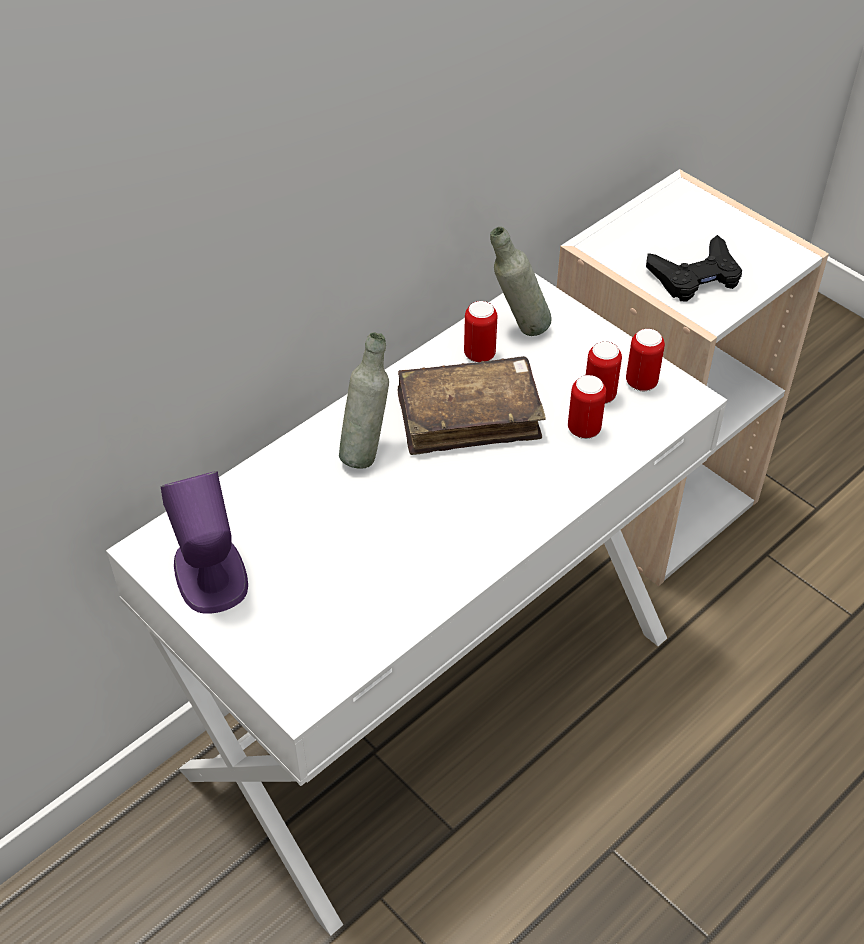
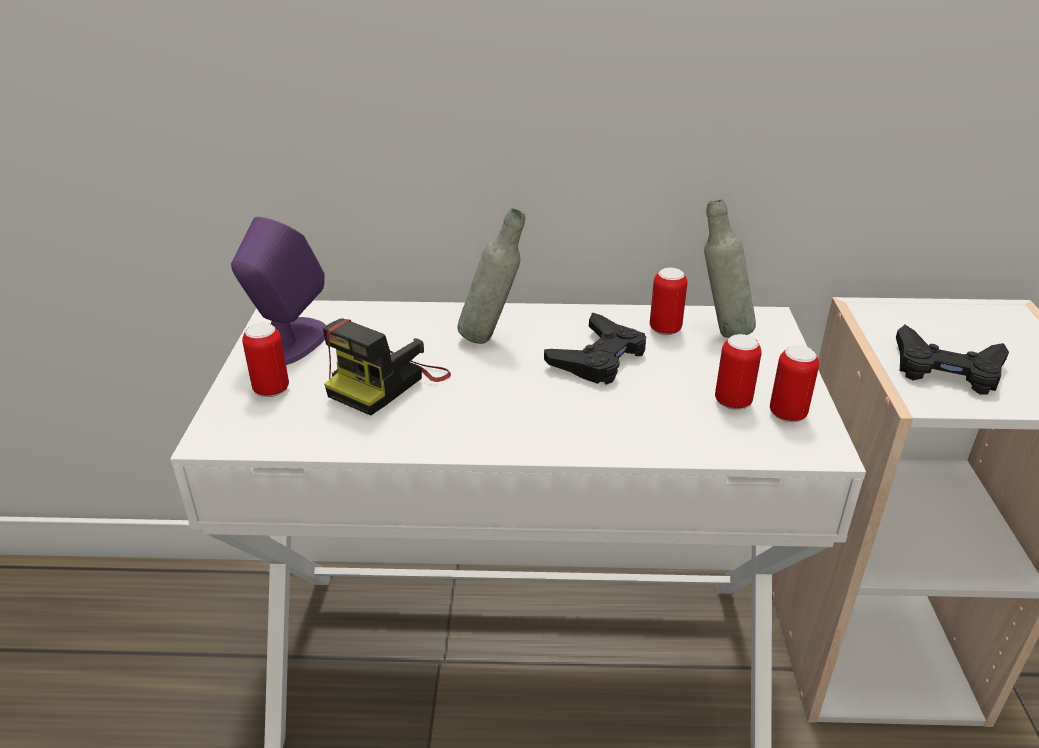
camera: 45 degrees right, 15 degrees down
brown book [397,356,546,455] -> black game controller [544,312,646,385]
can [568,375,606,439] -> can moved to [242,323,289,397]
none -> camera [322,318,451,416]

